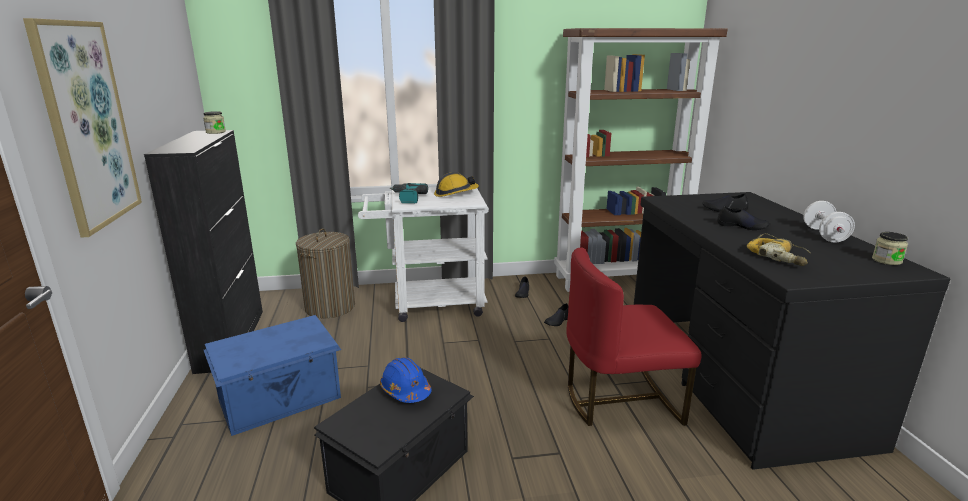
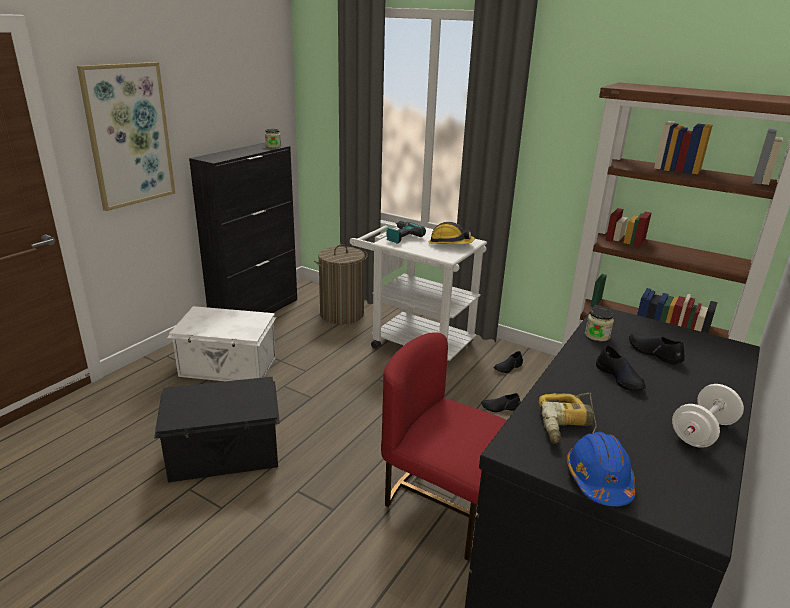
camera: 40 degrees right, 5 degrees up
blue storage box [204,315,341,436] -> white storage box [167,306,276,381]
blue hard hat [380,357,432,403] -> blue hard hat moved to [567,432,635,506]
jar [872,232,908,265] -> jar moved to [585,308,614,341]

